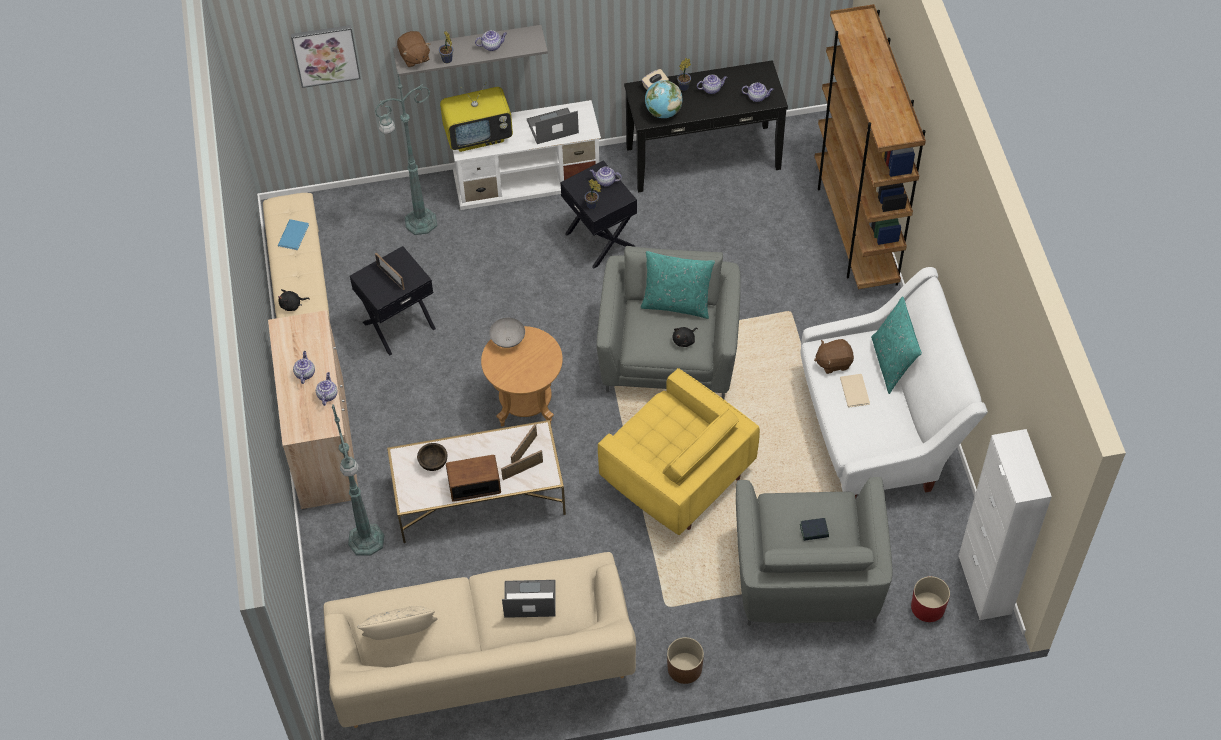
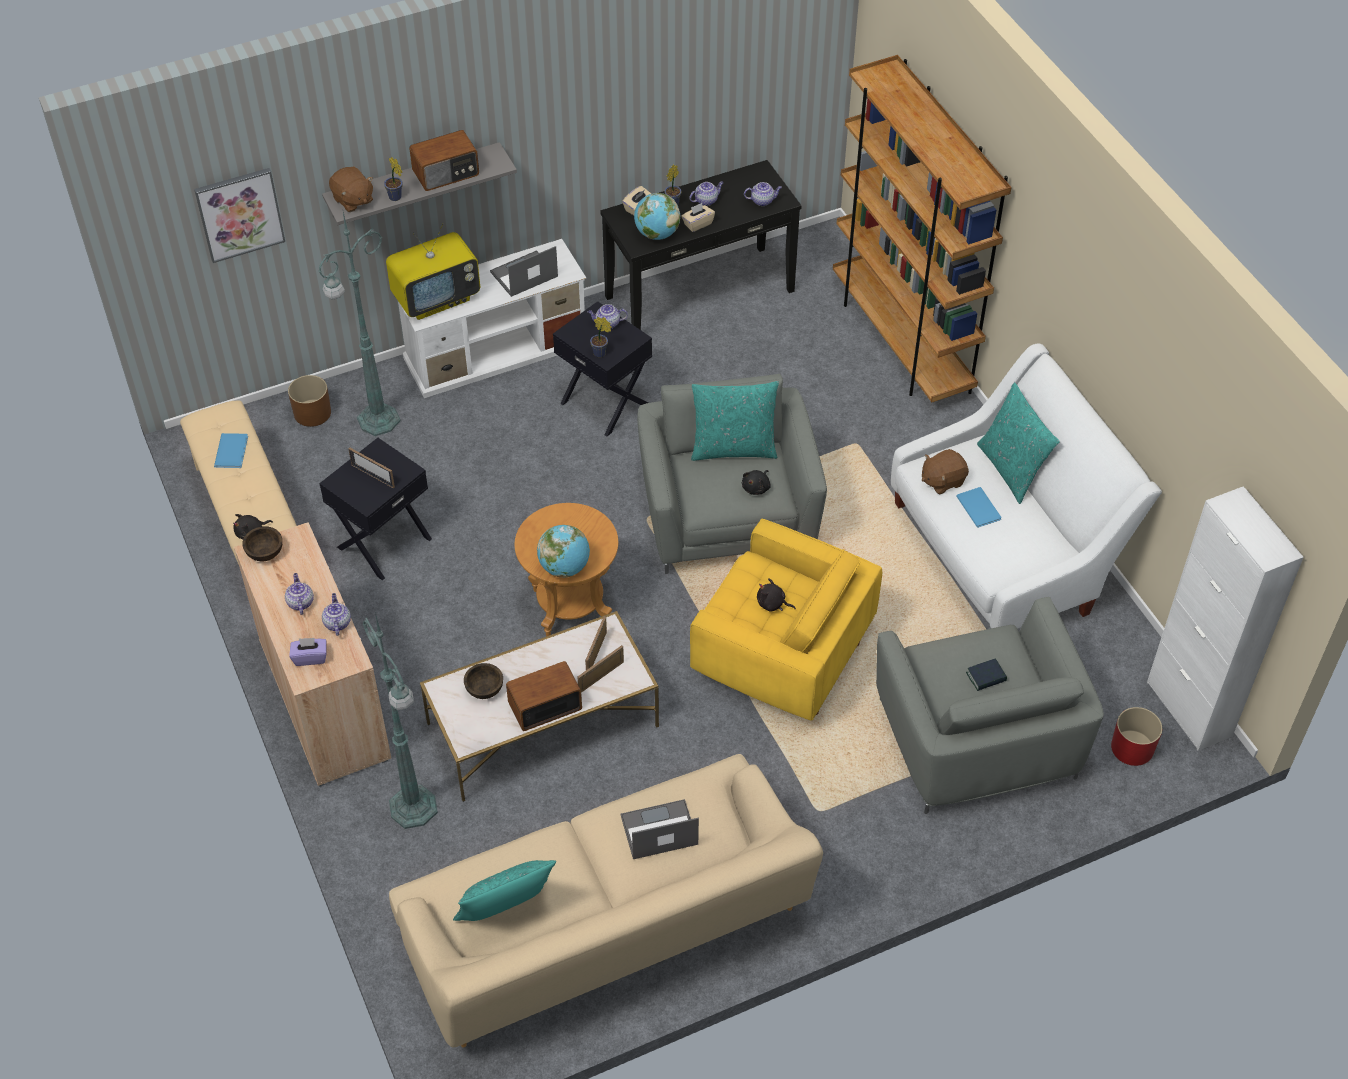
camera: 15 degrees left, 5 degrees down
beige pillow [357,606,437,640] -> turquoise pillow [453,860,556,921]
teapot [475,30,507,51] -> radio [409,130,479,191]
grey bowl [489,318,525,348] -> none
brown planter [667,637,704,684] -> brown planter moved to [288,375,331,427]
beige book [840,374,870,407] -> blue book [956,487,1002,528]
none -> brown bowl [242,526,282,561]
none -> purple tissue box [289,638,327,666]
none -> globe [537,525,590,577]
none -> beige tissue box [682,203,715,232]
none -> black plush toy [757,578,796,612]

